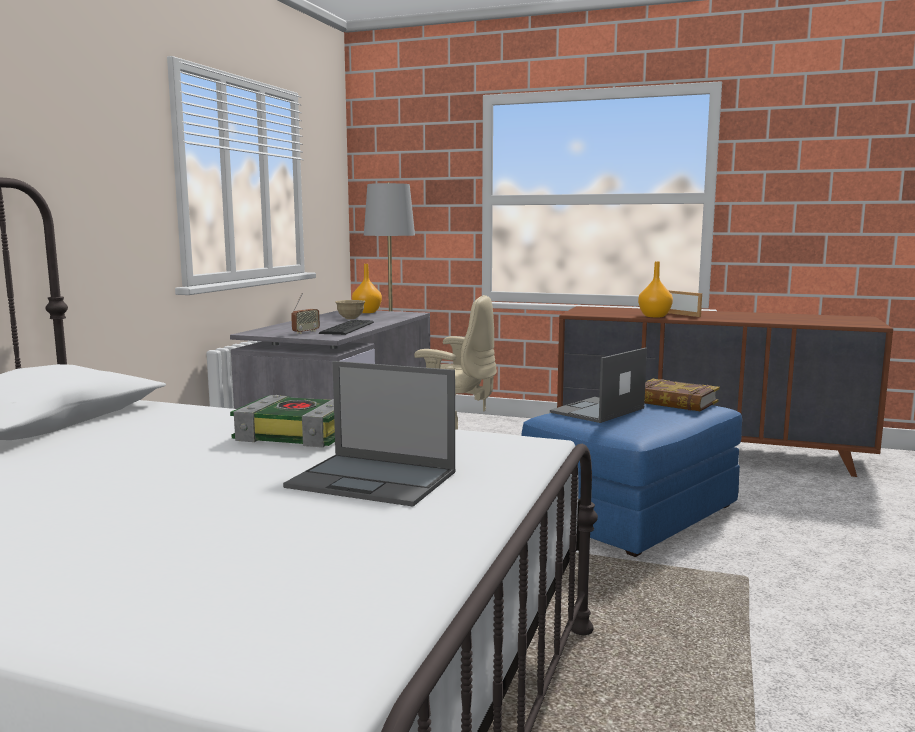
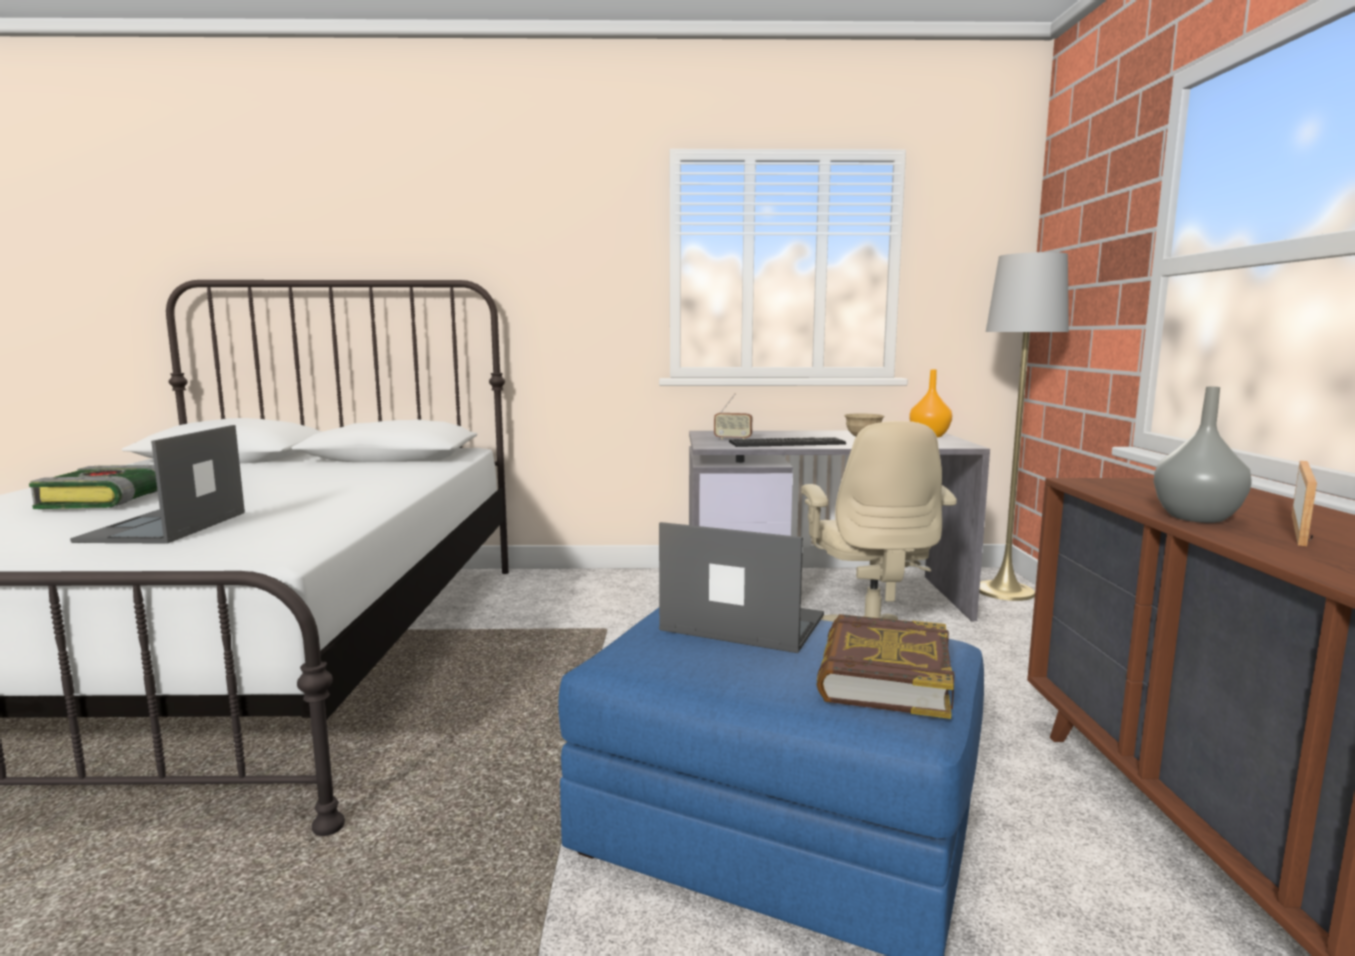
camera: 70 degrees right, 0 degrees up
book [230,395,335,448] -> book moved to [29,465,158,509]
orange vase [638,261,673,317] -> grey vase [1154,386,1252,523]

